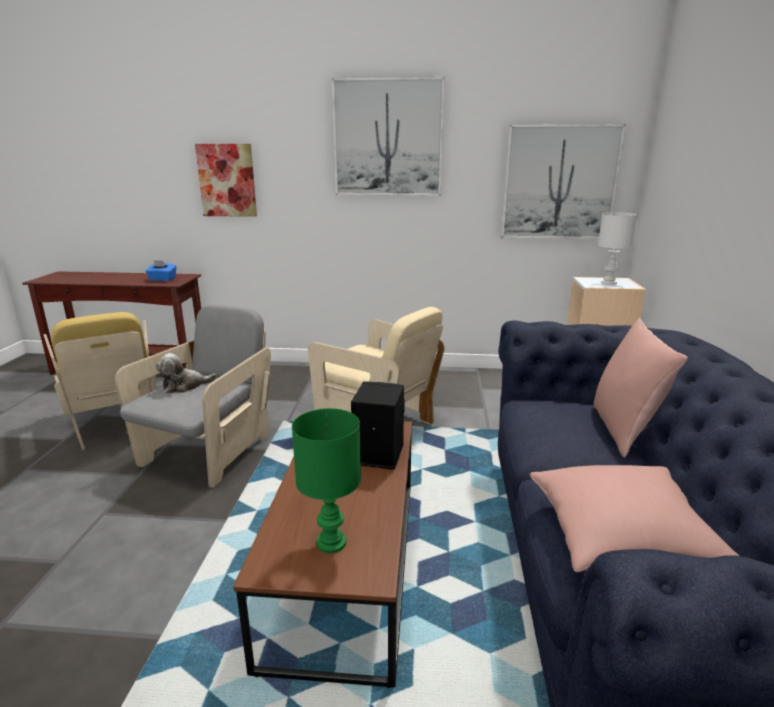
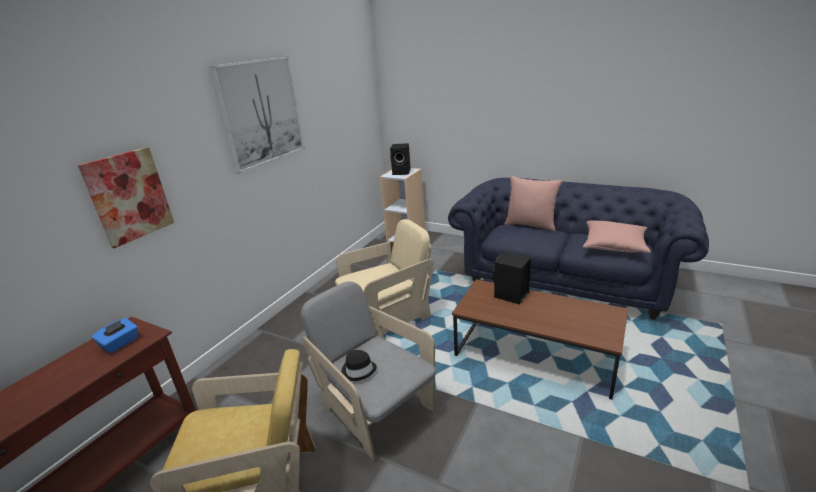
camera: 65 degrees left, 5 degrees up
plush toy [156,353,217,393] -> black hat [341,350,377,381]
green table lamp [292,408,361,553] -> none
picture [501,124,626,240] -> none
white table lamp [598,212,637,285] -> black speaker [390,143,411,175]

